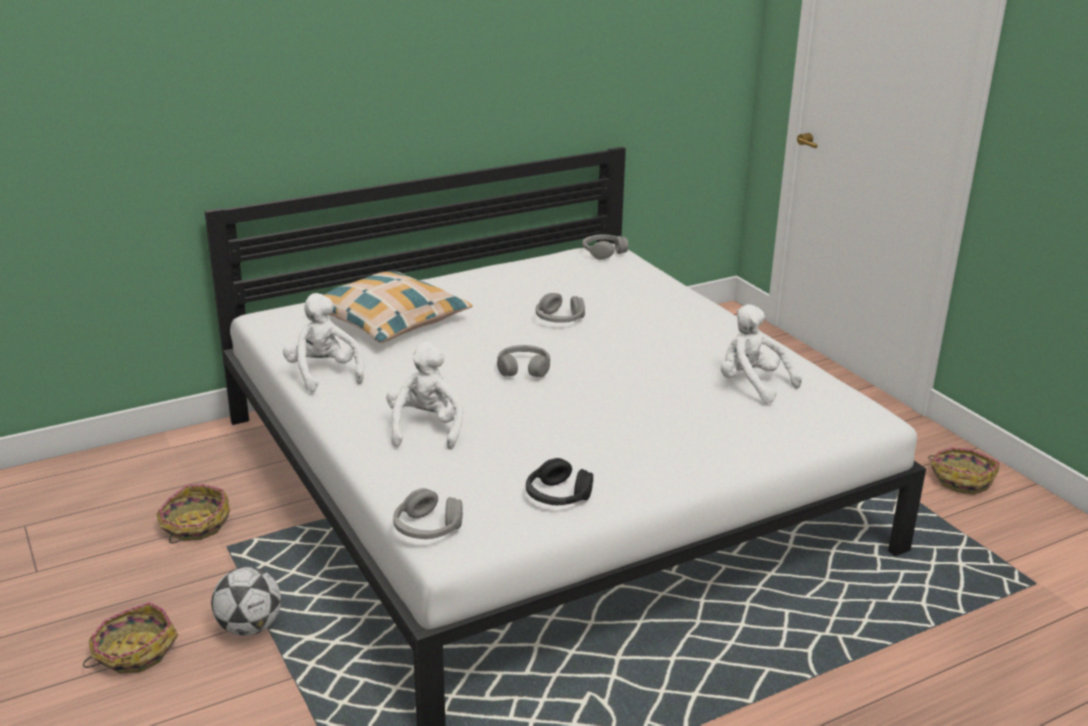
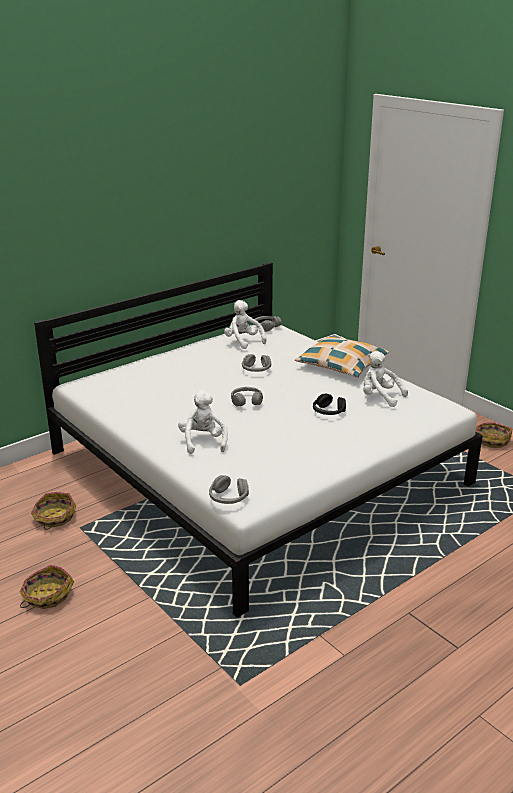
camera: 10 degrees left, 0 degrees up
football [211,567,281,636] -> none
white plush toy [283,293,364,392] -> white plush toy moved to [224,300,267,349]
pillow [324,271,472,343] -> pillow moved to [295,336,389,377]
black headphones [526,458,593,505] -> black headphones moved to [313,394,346,415]

